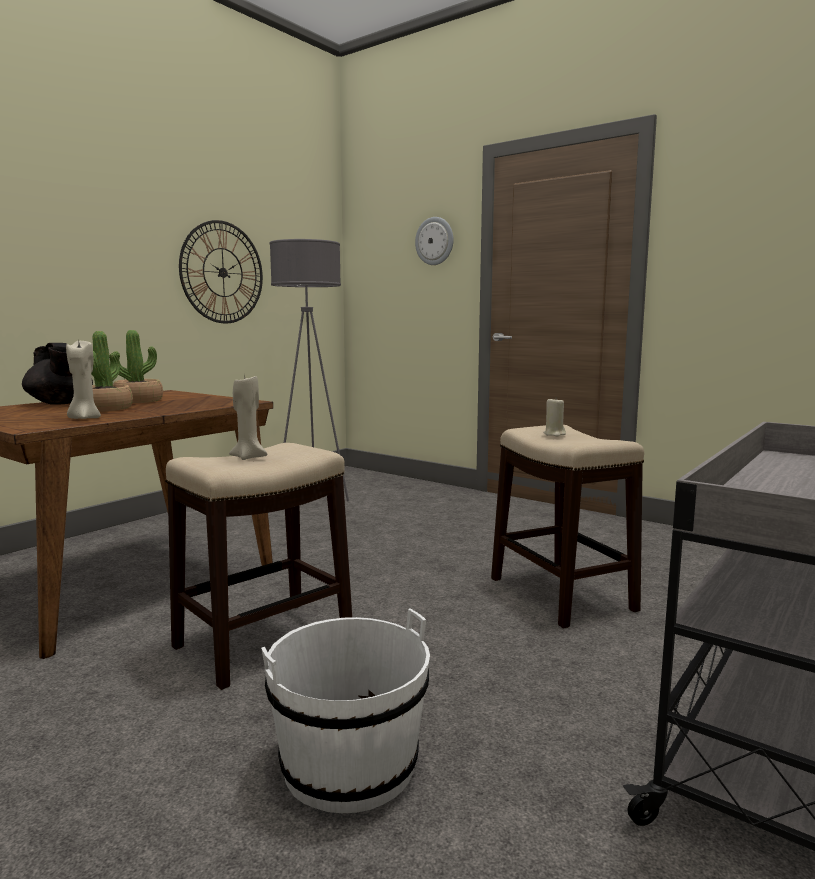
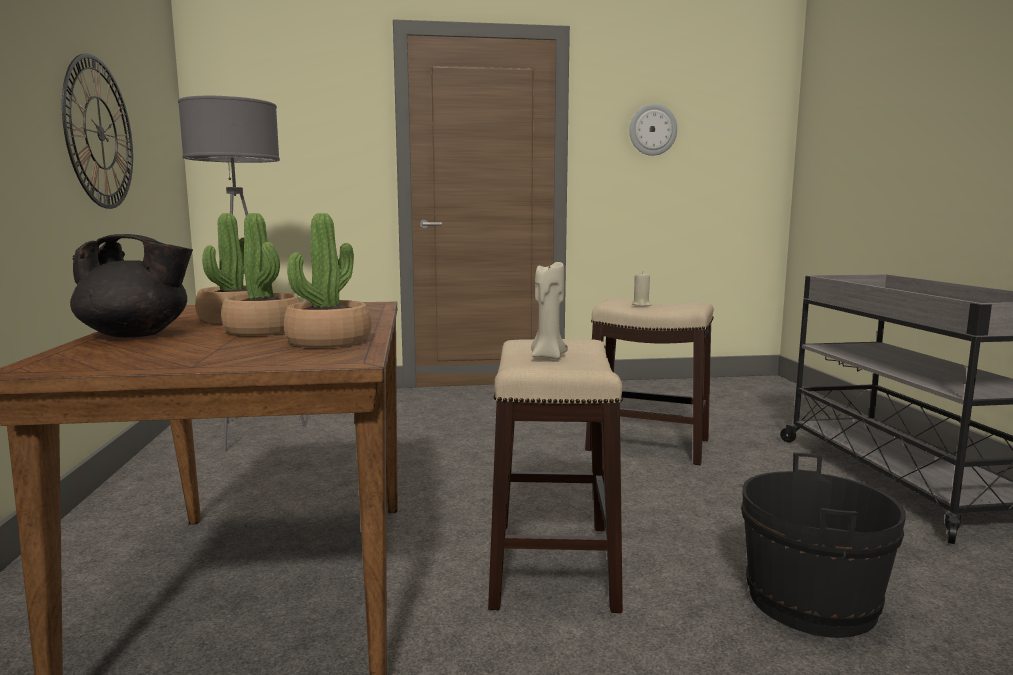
camera: 45 degrees left, 0 degrees up
beige candle [66,338,101,419] -> potted plant [284,213,371,348]
white bucket [261,609,430,813] -> black bucket [741,453,906,638]
wall clock [415,217,453,265] -> wall clock moved to [629,104,677,156]

